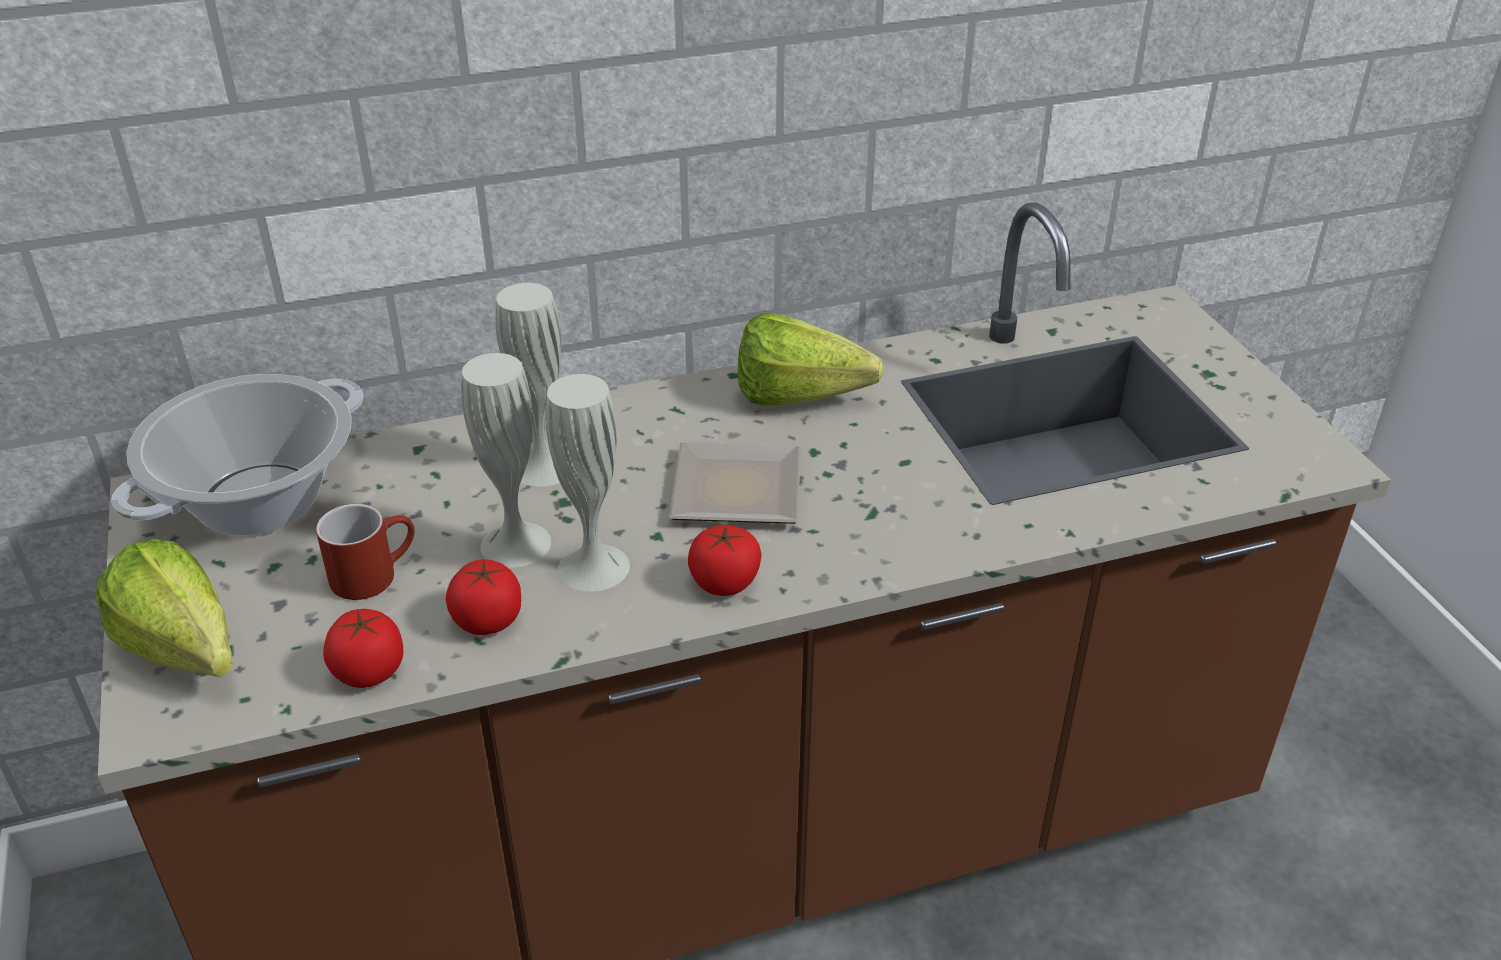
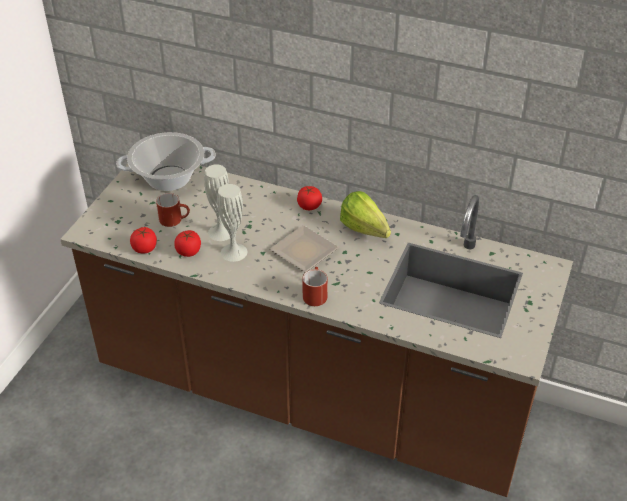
camera: 40 degrees right, 5 degrees up
lettuce [96,539,233,677] -> none
white vase [495,283,561,487] -> none
tomato [688,525,762,596] -> tomato moved to [297,186,322,210]
none -> red mug [302,267,328,306]

